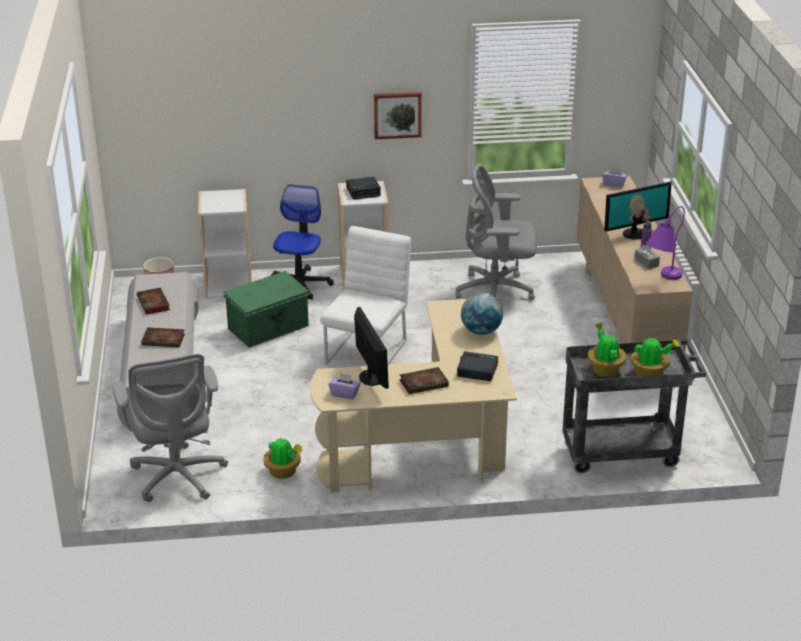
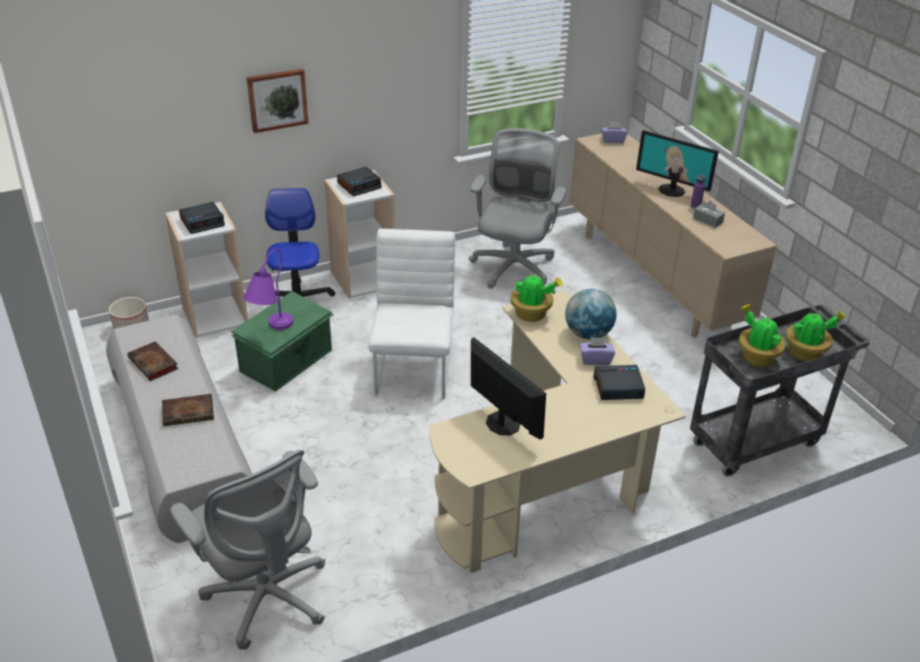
camera: 20 degrees left, 5 degrees up
potted plant [263,438,302,479] -> potted plant moved to [510,274,563,322]
purple tissue box [328,373,361,399] -> purple tissue box moved to [580,337,615,365]
picture [374,92,422,139] -> picture moved to [247,69,309,133]
book [399,367,449,394] -> none
grey office chair [456,164,537,300] -> grey office chair turned 120 degrees clockwise [469,128,566,289]
monitor [604,182,672,240] -> monitor turned 75 degrees clockwise [636,130,719,197]
purple table lamp [646,206,685,280] -> purple table lamp moved to [243,249,293,330]
none -> alarm clock [179,202,225,234]

